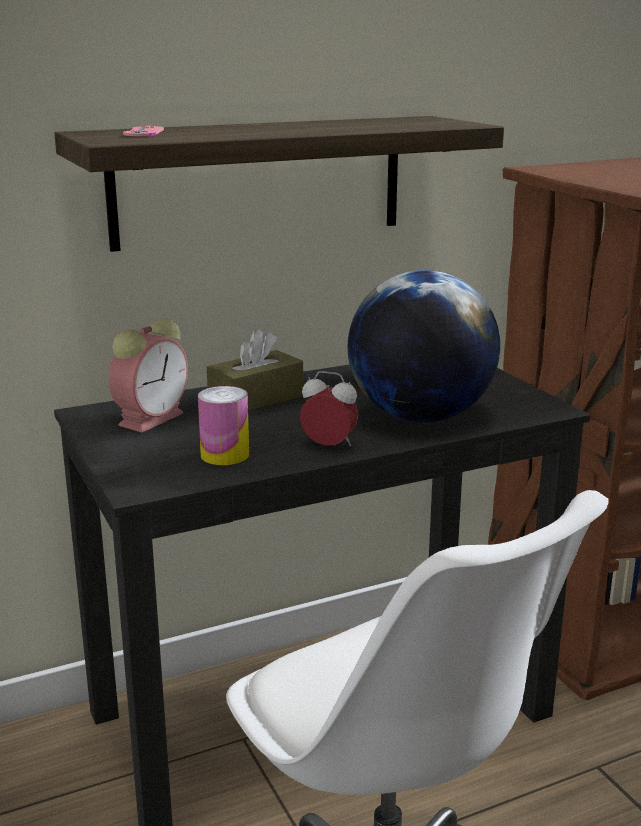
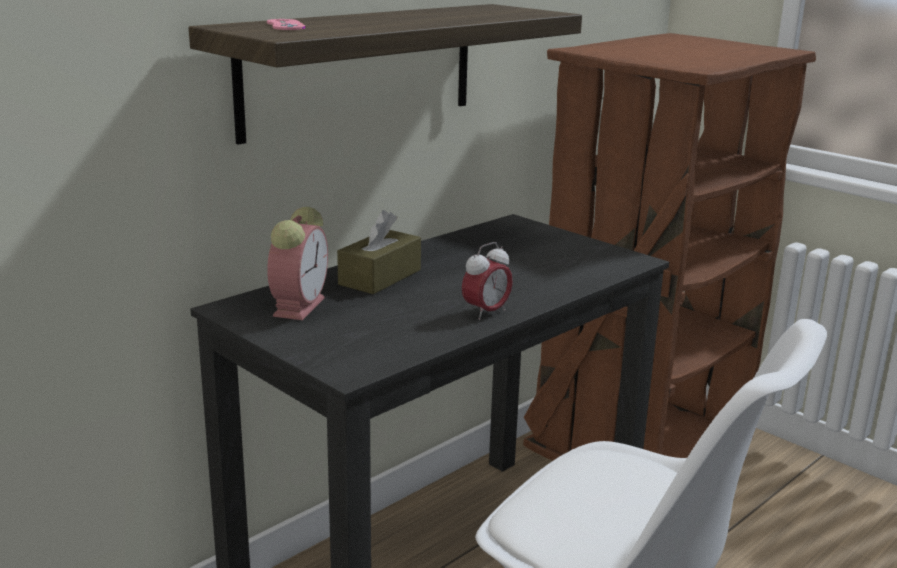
camera: 20 degrees left, 0 degrees up
can [198,386,249,465] -> none
alarm clock [300,371,359,446] -> alarm clock turned 135 degrees clockwise [462,242,513,320]
globe [348,270,500,422] -> none

